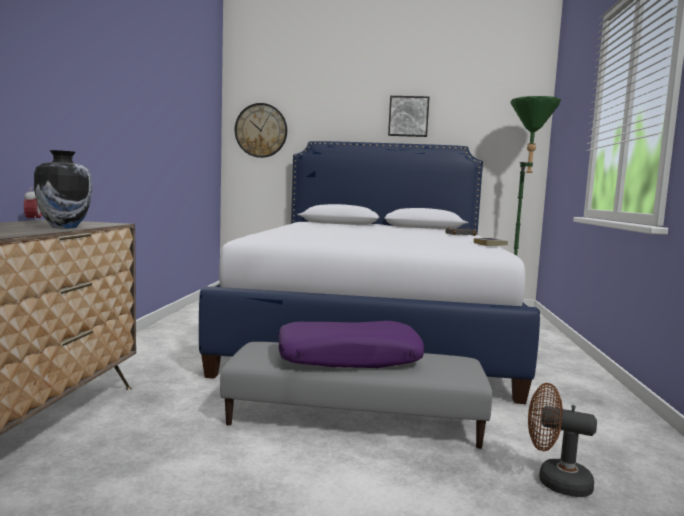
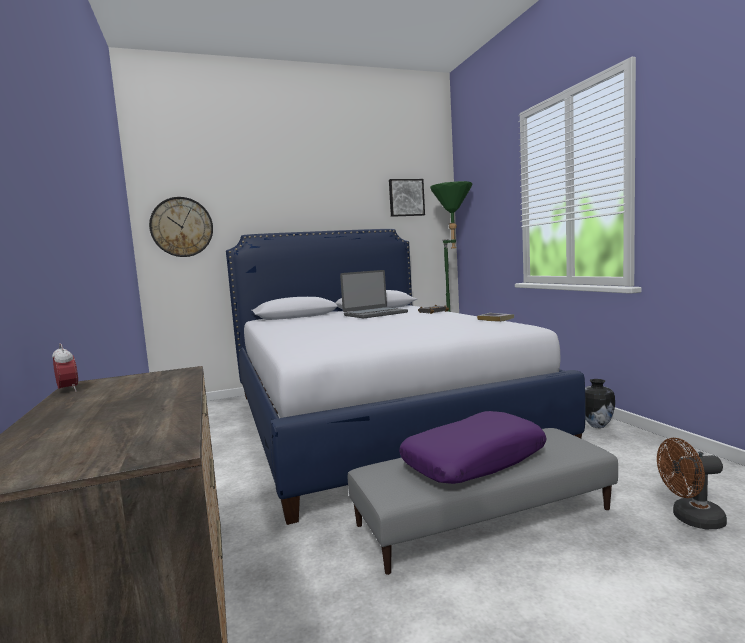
camera: 25 degrees left, 0 degrees up
vase [34,150,92,228] -> vase moved to [585,379,615,428]
picture [388,96,429,137] -> picture moved to [389,179,425,217]
none -> laptop [340,270,408,318]

